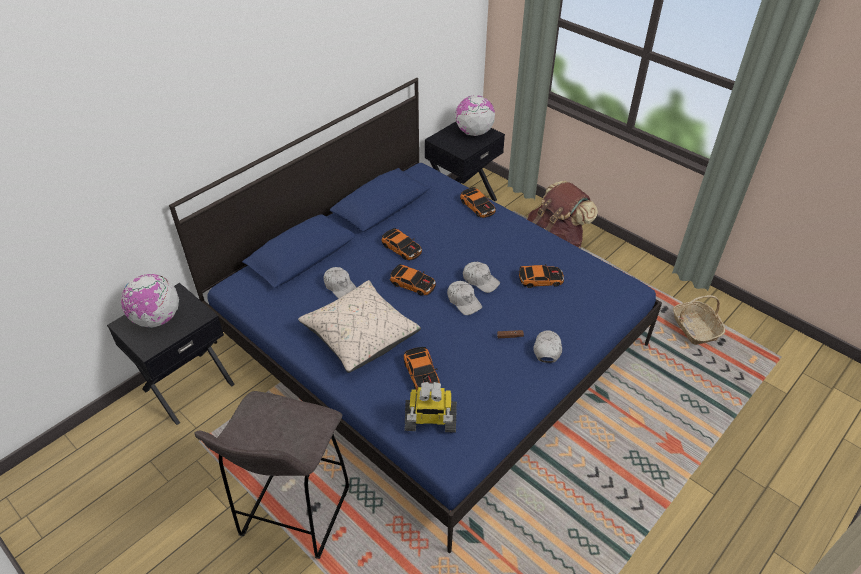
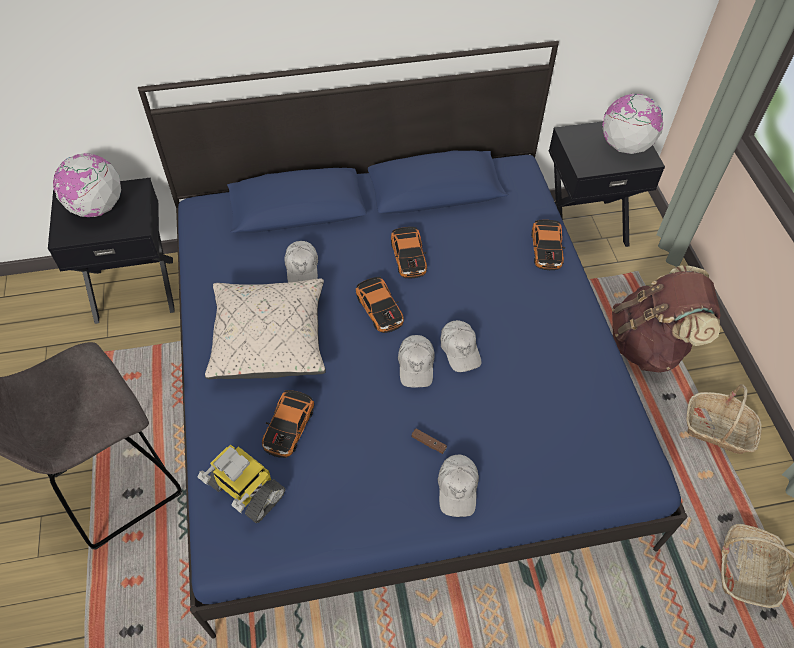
camera: 35 degrees right, 10 degrees up
toy car [519,264,564,288] -> none
white cap [533,330,562,363] -> white cap turned 135 degrees clockwise [438,455,479,517]
none -> basket [687,384,762,454]

